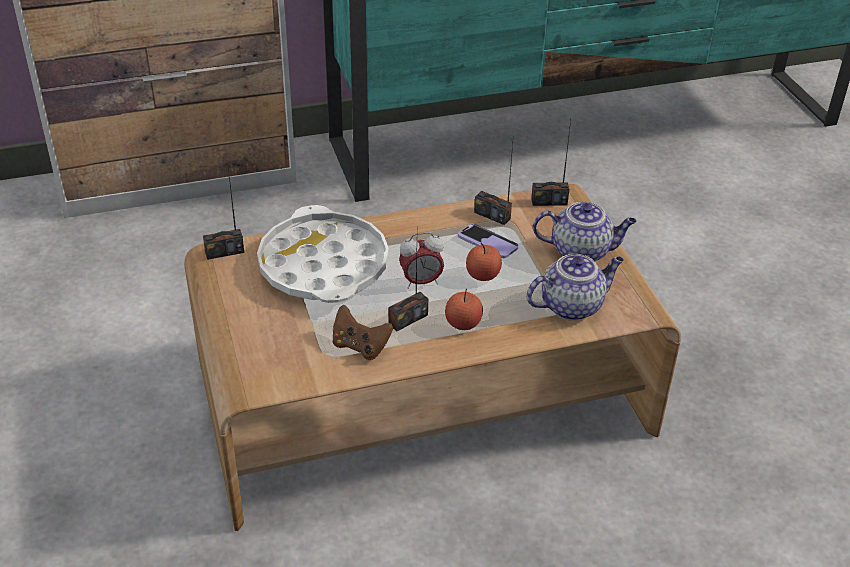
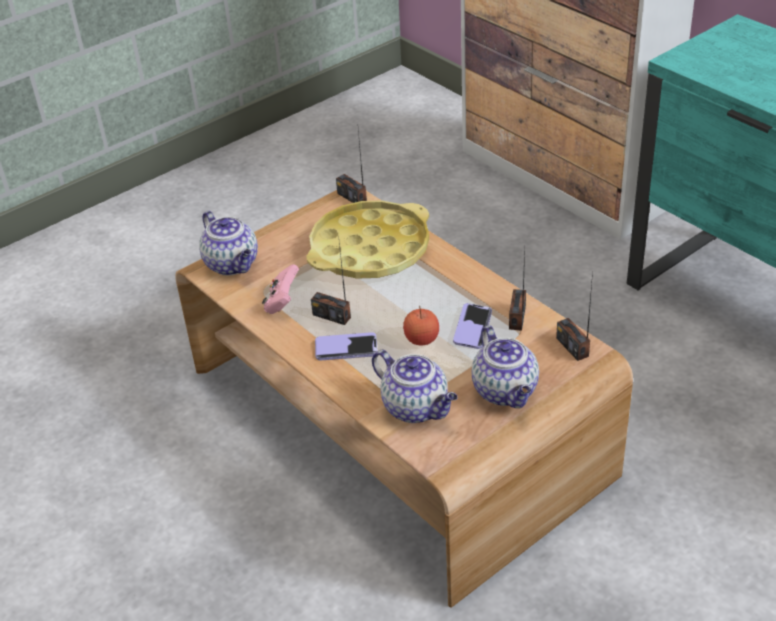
camera: 70 degrees right, 0 degrees up
white tray [257,205,389,303] -> yellow tray [306,200,429,279]
brown game controller [333,305,393,360] -> pink game controller [262,264,299,314]
alarm clock [399,232,444,289] -> none
apple [445,289,483,330] -> phone [315,332,378,361]
none -> teapot [199,211,258,275]

